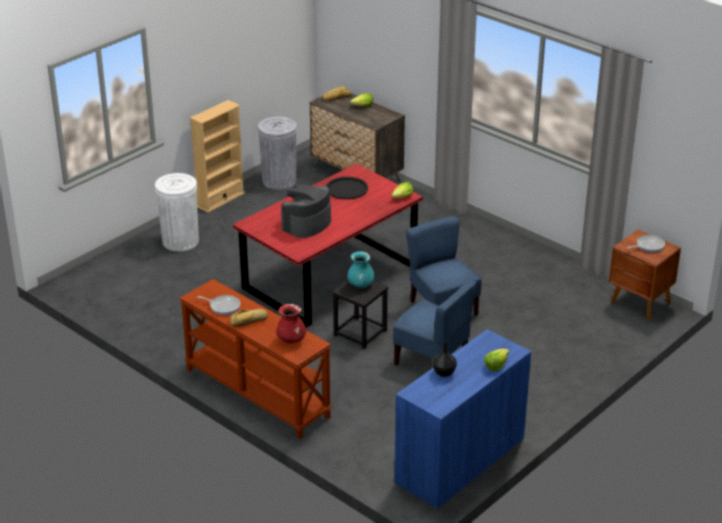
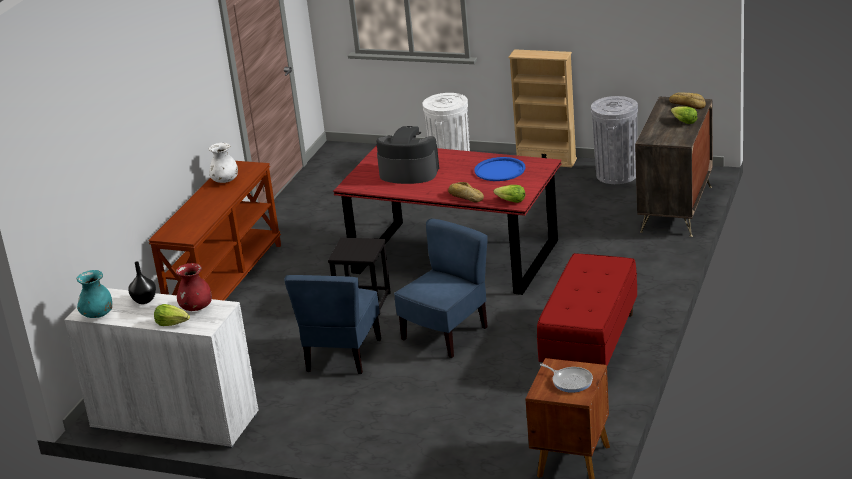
camera: 70 degrees right, 5 degrees down
frying pan [197,295,240,315] -> white vase [209,143,238,183]
bread [230,309,268,327] -> bread moved to [448,182,484,203]
red vase [277,304,306,343] -> red vase moved to [176,263,212,311]
black tray [326,177,368,199] -> blue tray [474,157,526,181]
turquoise vase [347,251,375,288] -> turquoise vase moved to [76,270,112,318]
blue cabinet [394,329,532,510] -> white cabinet [64,288,258,449]
none -> red bench [537,253,637,366]

